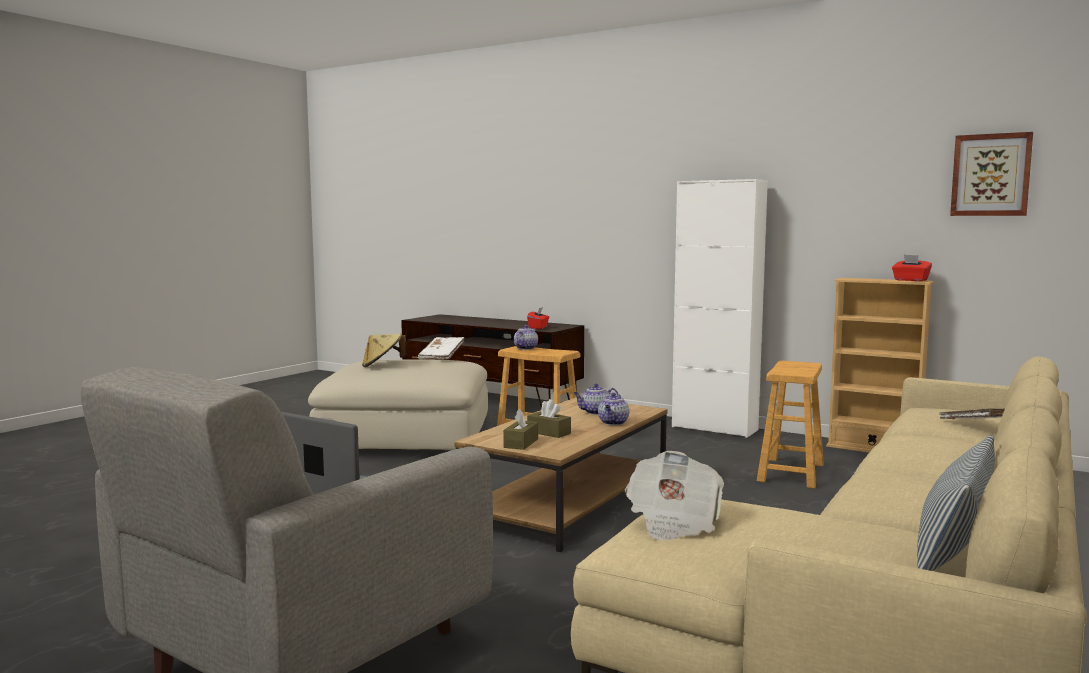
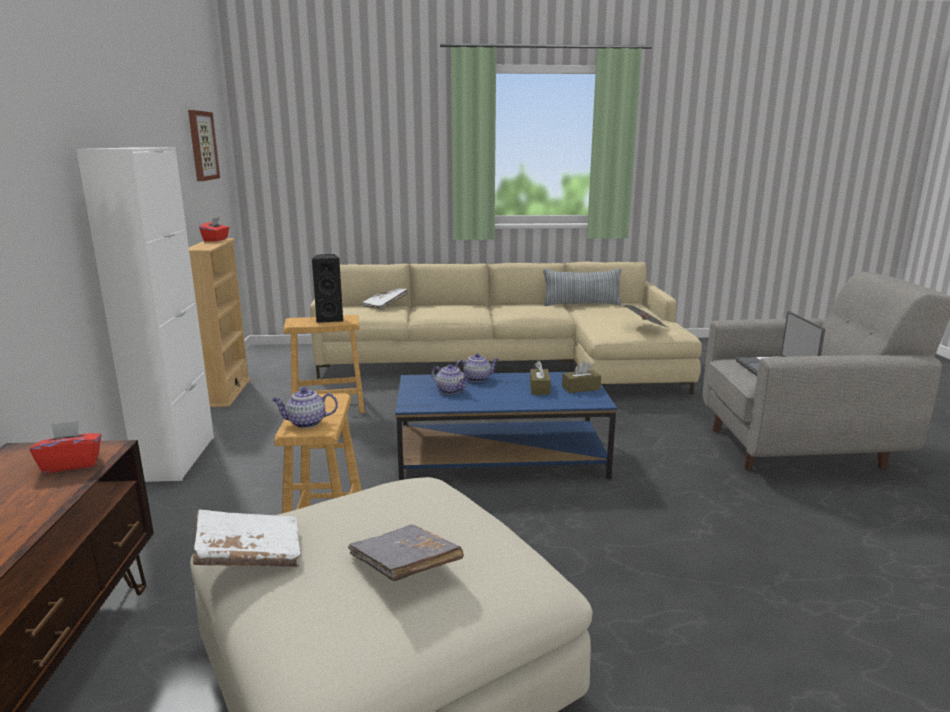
camera: 125 degrees left, 10 degrees up
beige hat [362,334,407,367] -> grey book [348,525,464,582]
brown coffee table [454,397,667,552] -> blue coffee table [395,372,617,480]
none -> black speaker [312,254,344,323]

